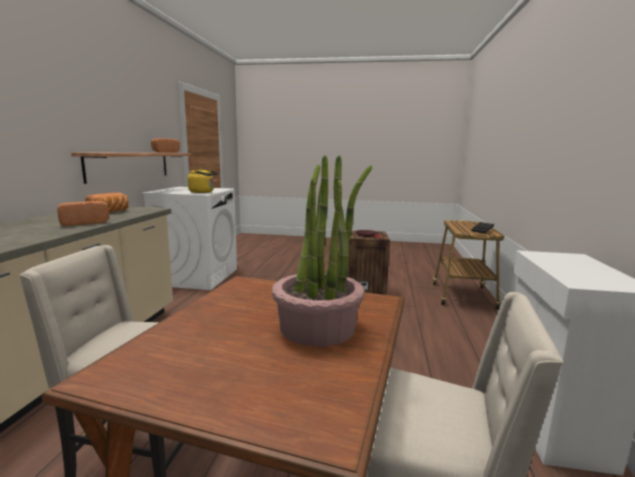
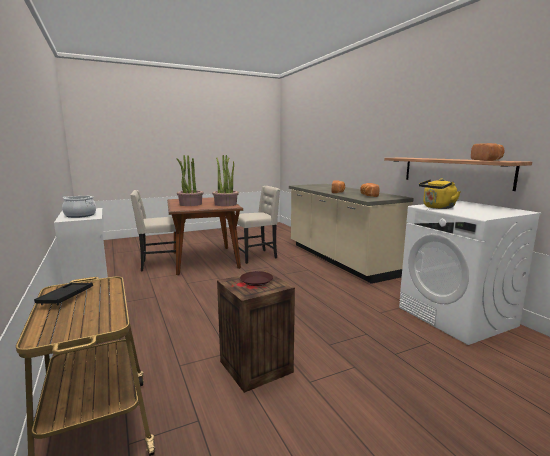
camera: 145 degrees right, 0 degrees up
none -> cooking pot [62,196,96,218]
none -> potted plant [212,155,239,206]

